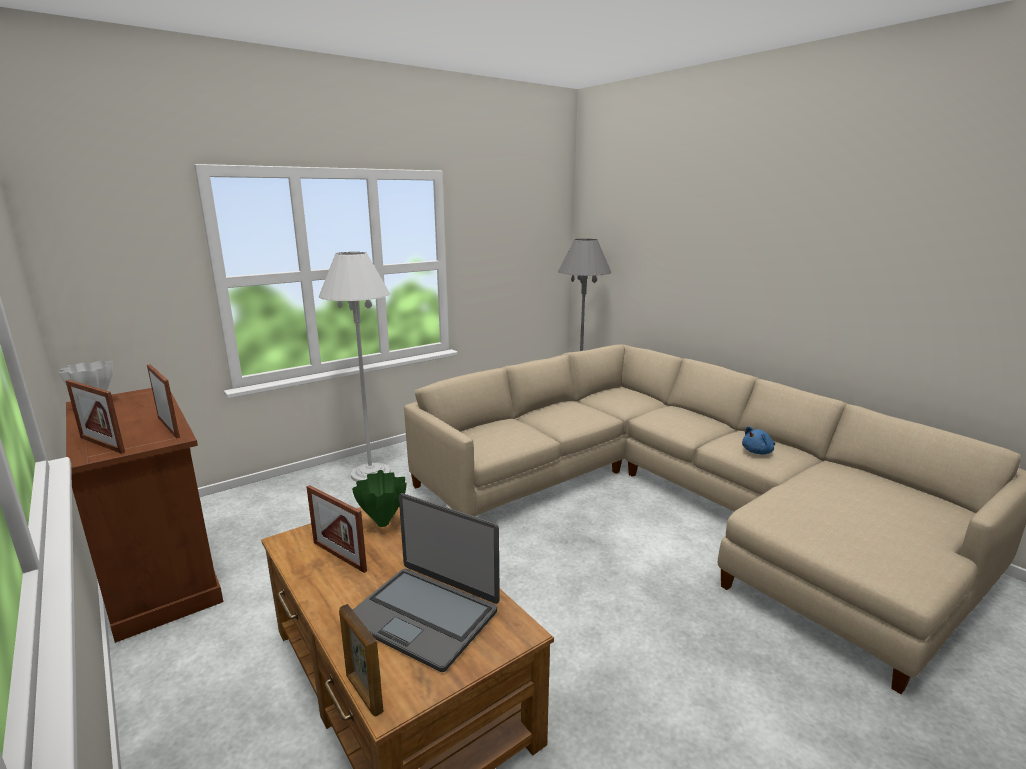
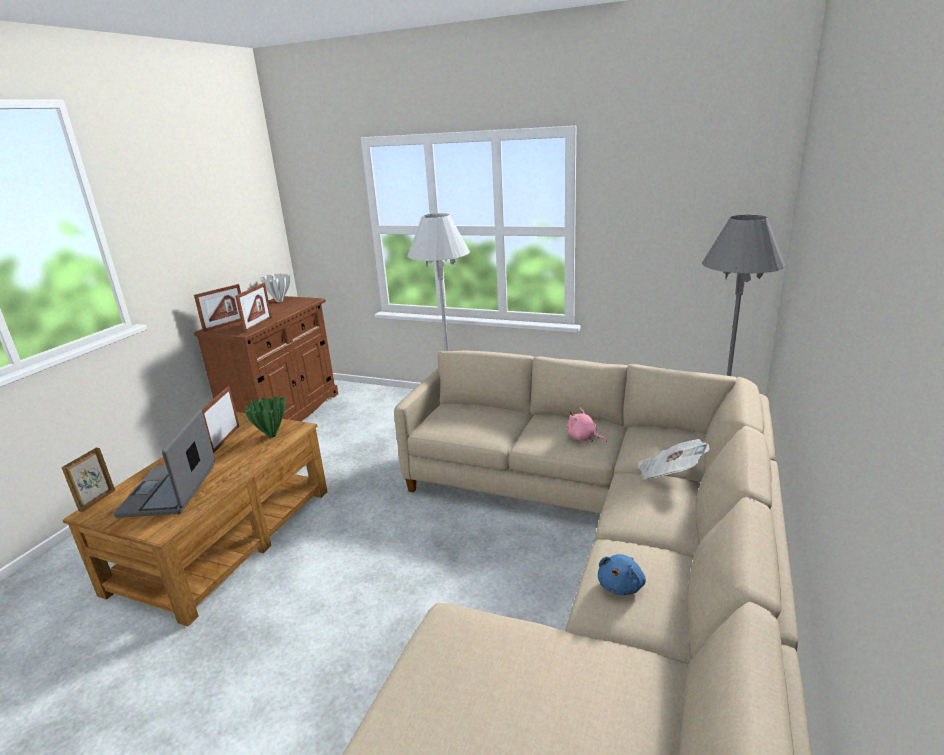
camera: 60 degrees right, 5 degrees up
picture frame [66,380,125,454] -> picture frame turned 135 degrees counterclockwise [194,284,241,332]
blue plush toy [742,426,775,454] -> blue plush toy turned 90 degrees counterclockwise [598,554,646,595]
none -> pink plush toy [567,408,607,442]
none -> newspaper [638,439,709,480]

